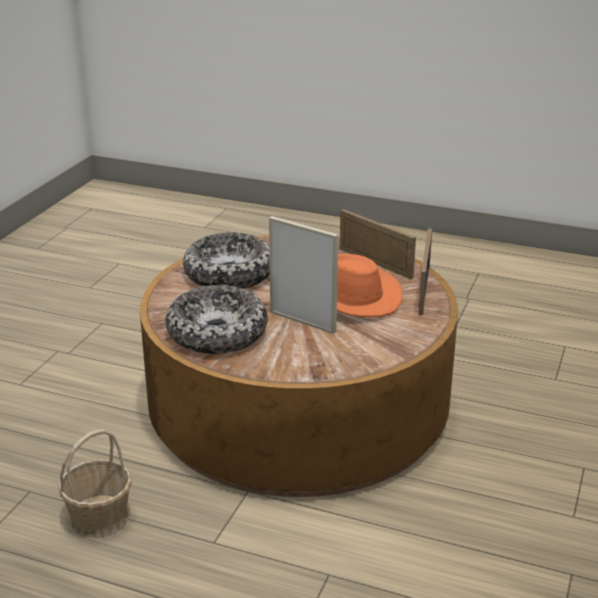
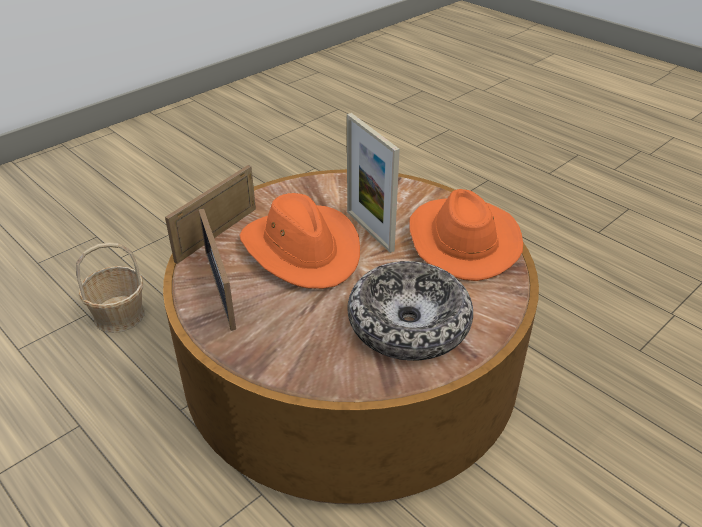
camera: 155 degrees left, 10 degrees up
basket [58,429,132,538] -> basket moved to [76,242,144,333]
bowl [165,285,268,354] -> orange hat [409,189,523,281]

